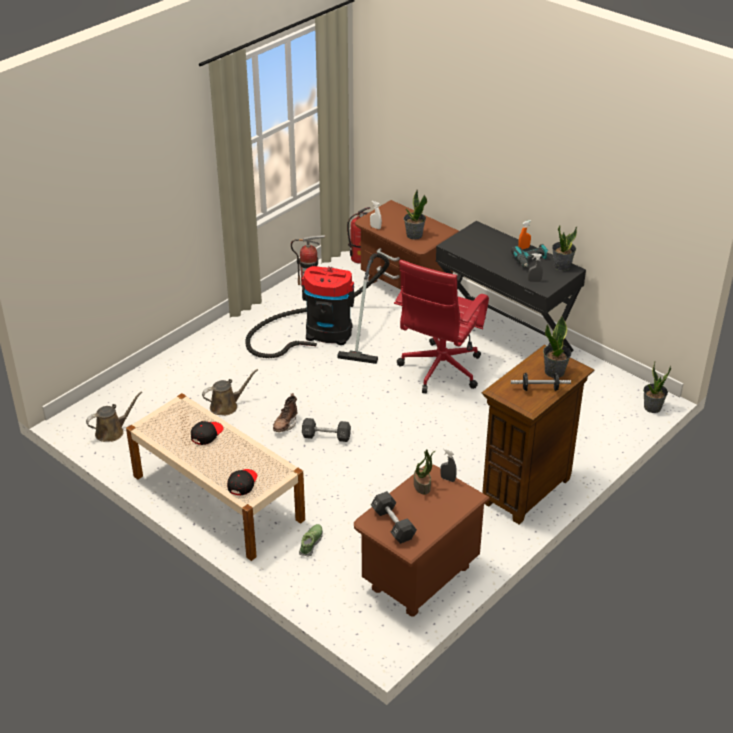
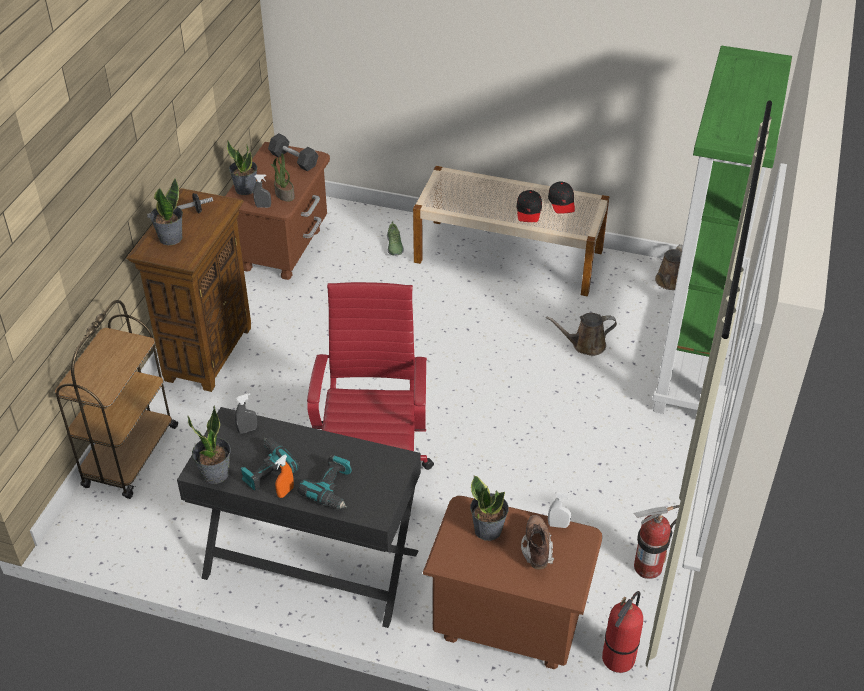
camera: 155 degrees right, 5 degrees up
brown watering can [202,369,258,415] -> brown watering can turned 45 degrees clockwise [546,313,617,356]
black cap [227,469,257,495] -> black cap moved to [548,181,575,214]
vacuum cleaner [245,253,389,364] -> none
brown boot [273,393,297,432] -> brown boot moved to [521,515,554,570]
black dumbbell [302,418,351,442] -> none
potted plant [643,361,671,413] -> potted plant moved to [227,140,257,195]
none -> brown cart [55,300,178,499]
none -> power drill [297,455,352,509]
none -> green bookcase [652,46,792,414]

